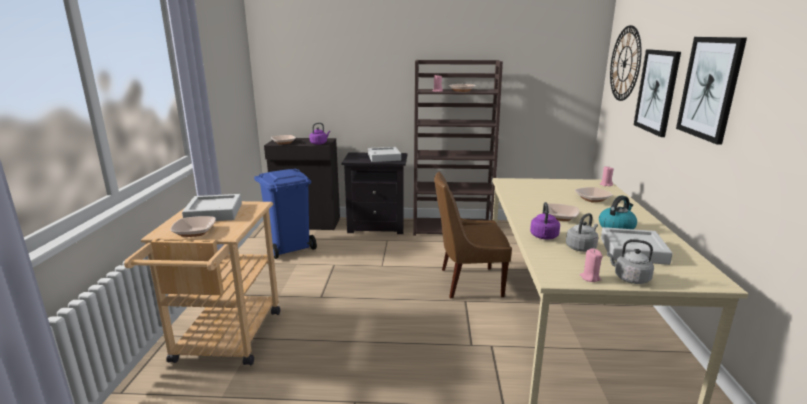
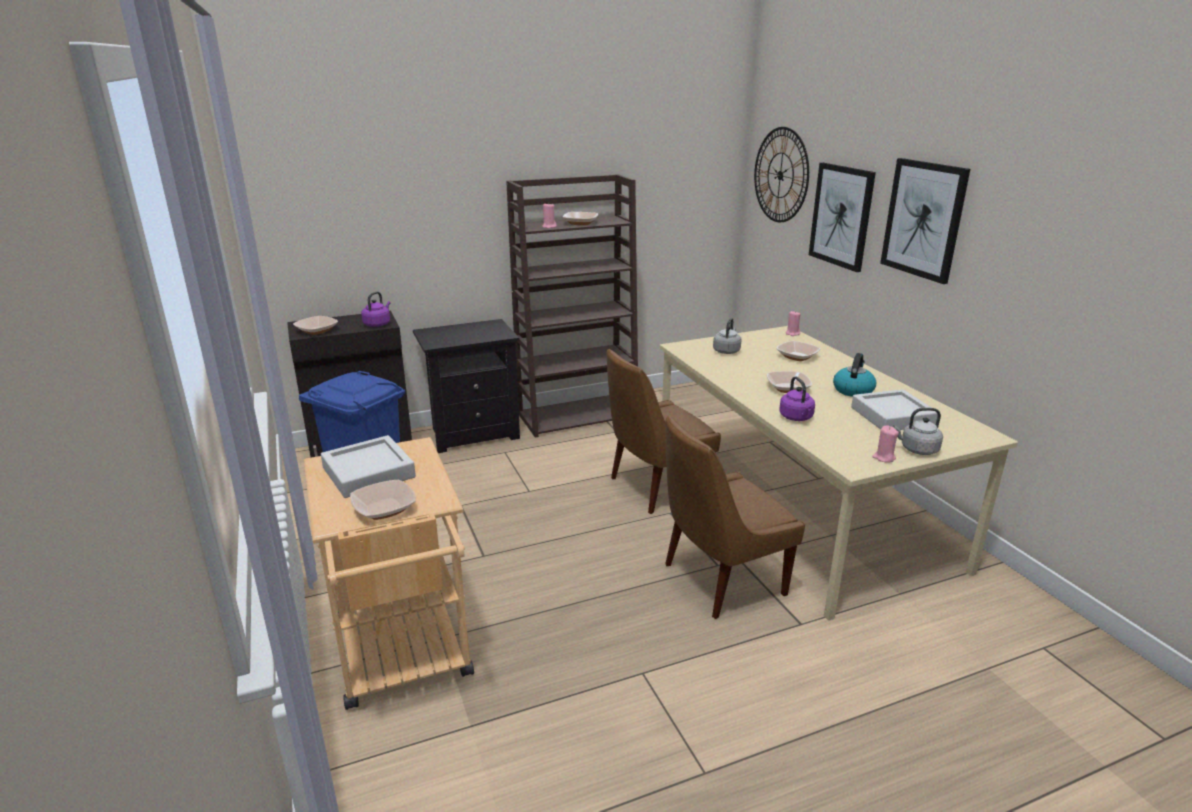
camera: 25 degrees left, 5 degrees up
grey tray [368,147,401,162] -> none
grey kettle [566,213,598,252] -> grey kettle moved to [713,318,742,354]
none -> brown chair [665,416,805,619]

